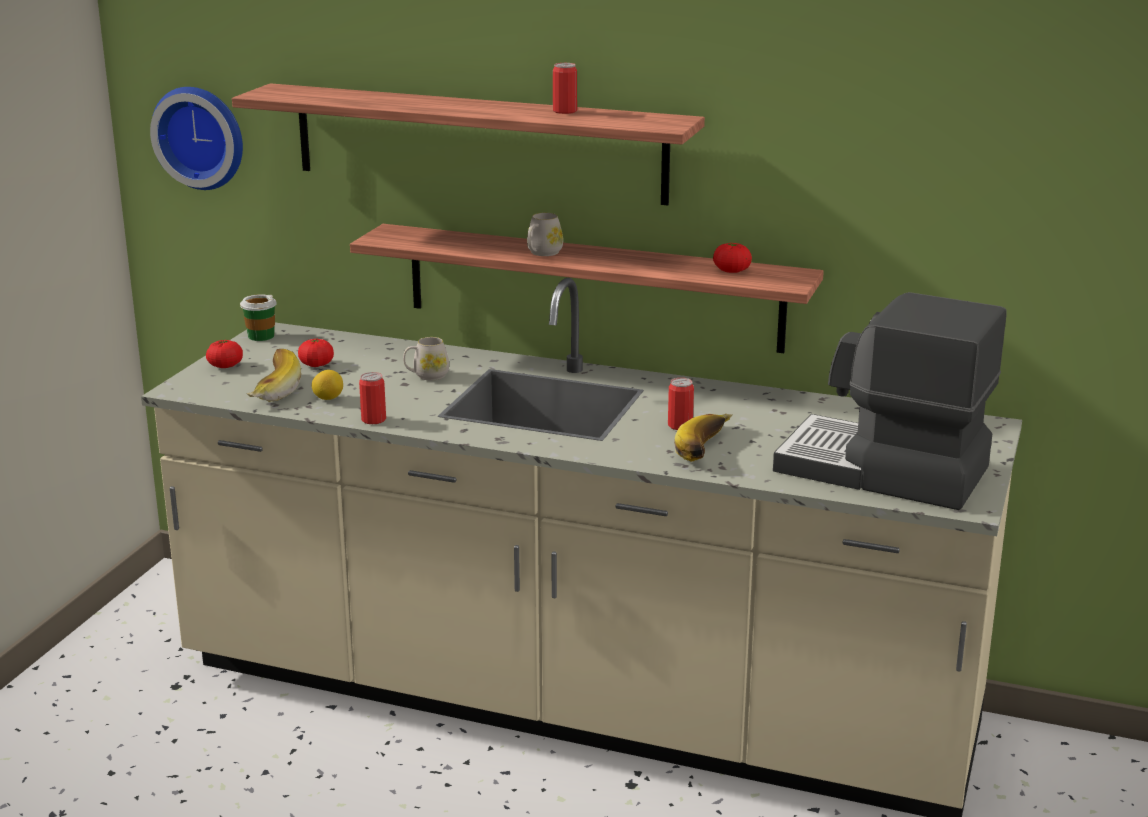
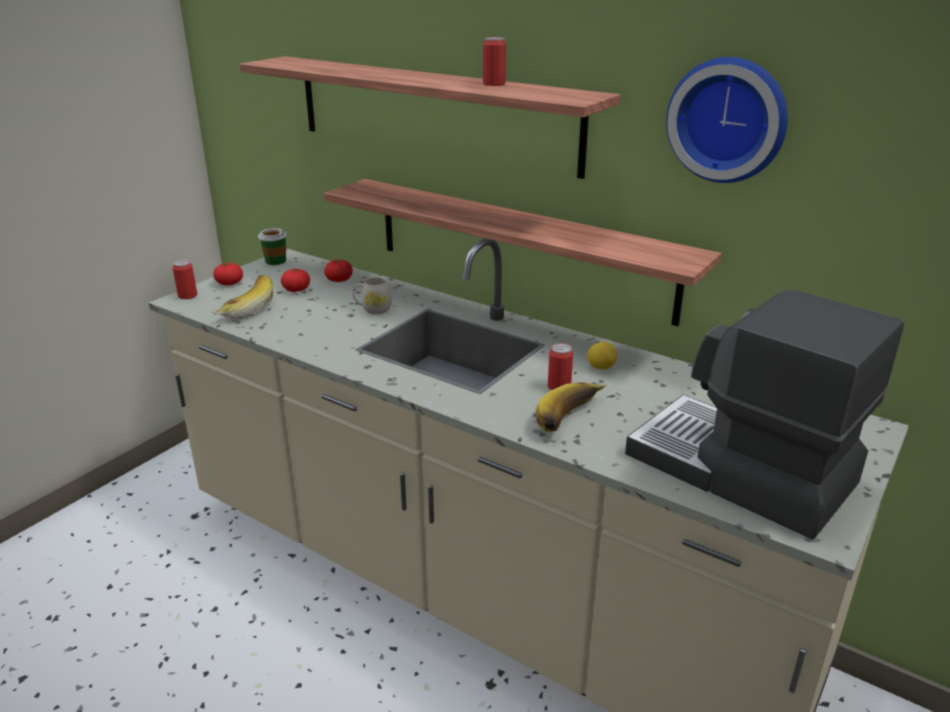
camera: 15 degrees right, 5 degrees up
wall clock [150,87,243,190] -> wall clock moved to [666,57,788,183]
lemon [312,370,343,400] -> lemon moved to [587,342,617,370]
can [359,372,386,424] -> can moved to [173,260,197,299]
white mug [527,213,563,256] -> none
tomato [713,243,752,273] -> tomato moved to [324,260,353,282]

